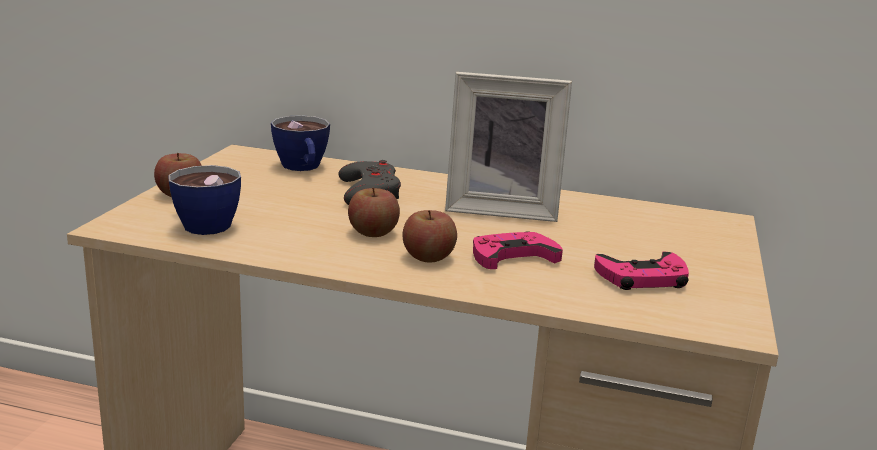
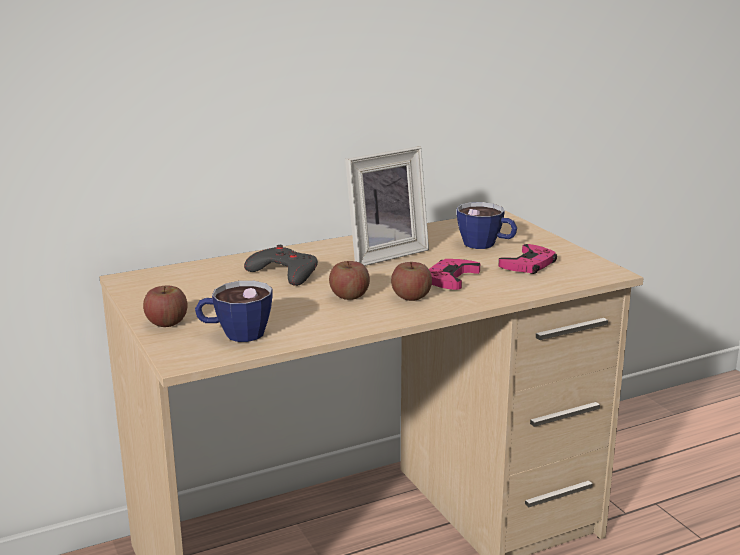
camera: 40 degrees left, 0 degrees up
cup [271,115,330,171] -> cup moved to [457,202,517,249]

